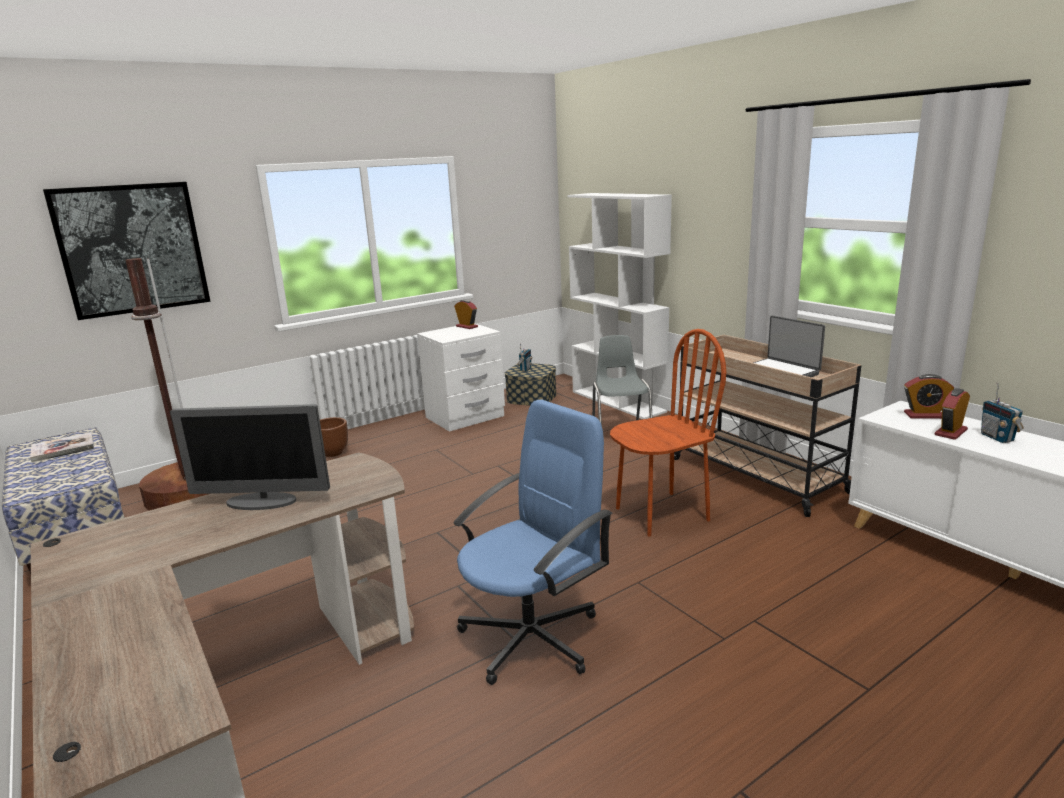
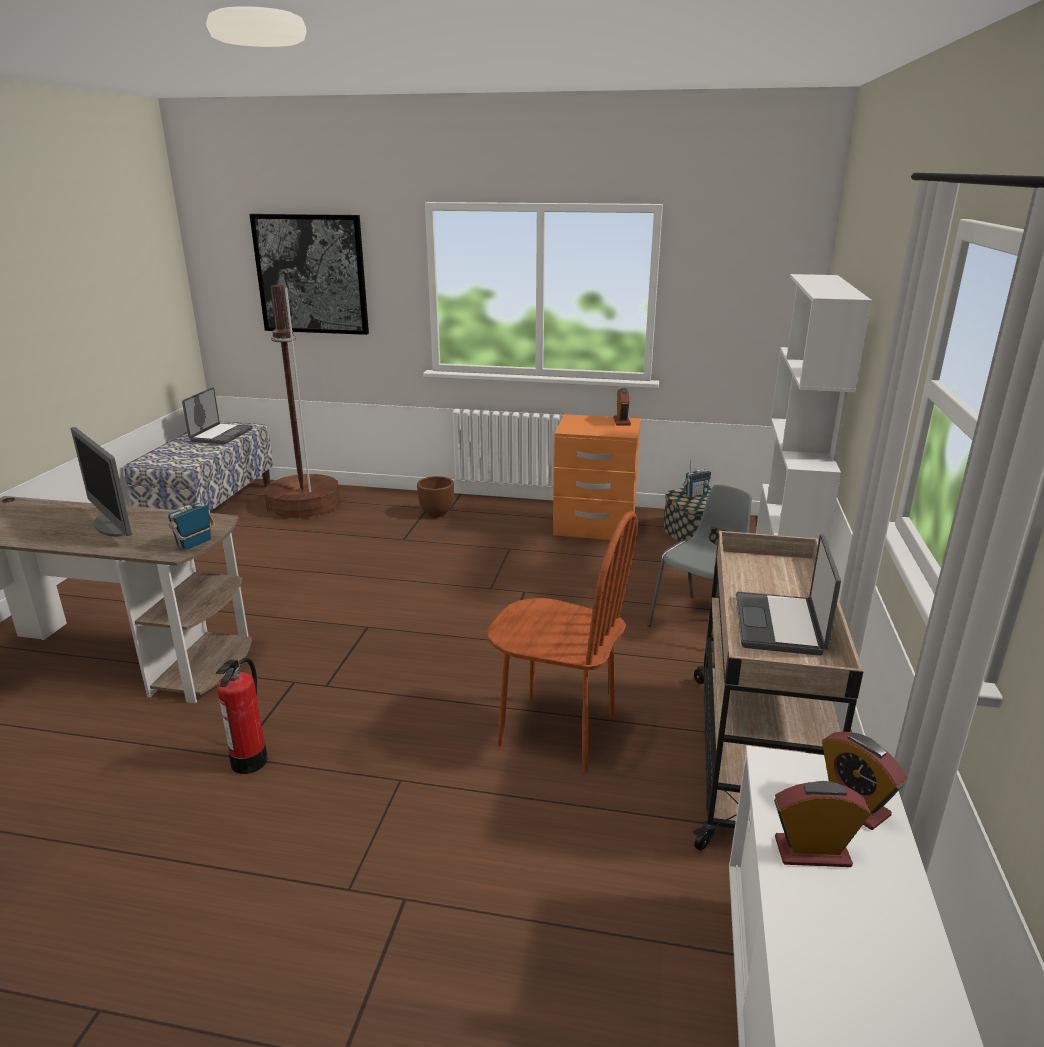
camera: 45 degrees right, 5 degrees up
book [30,432,94,463] -> laptop [182,387,253,444]
white nightstand [417,323,505,432] -> orange nightstand [553,414,641,540]
blue office chair [453,399,612,685] -> fire extinguisher [216,658,268,774]
radio [981,383,1024,443] -> radio moved to [168,486,215,550]

